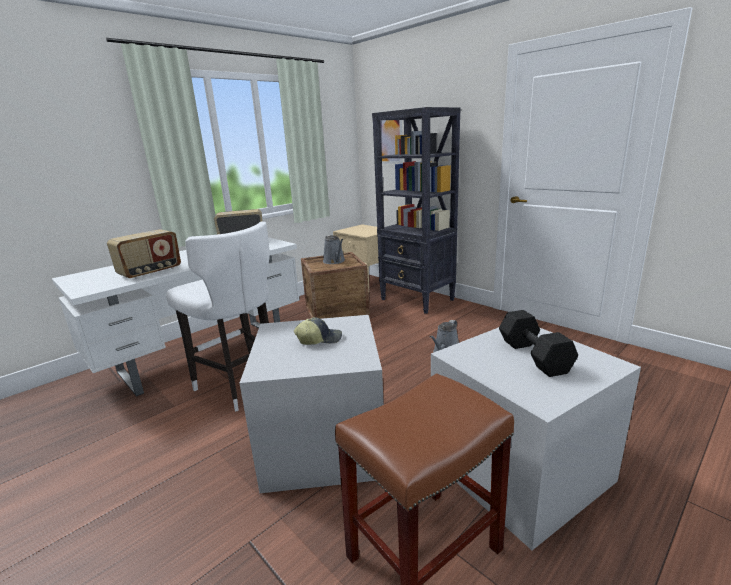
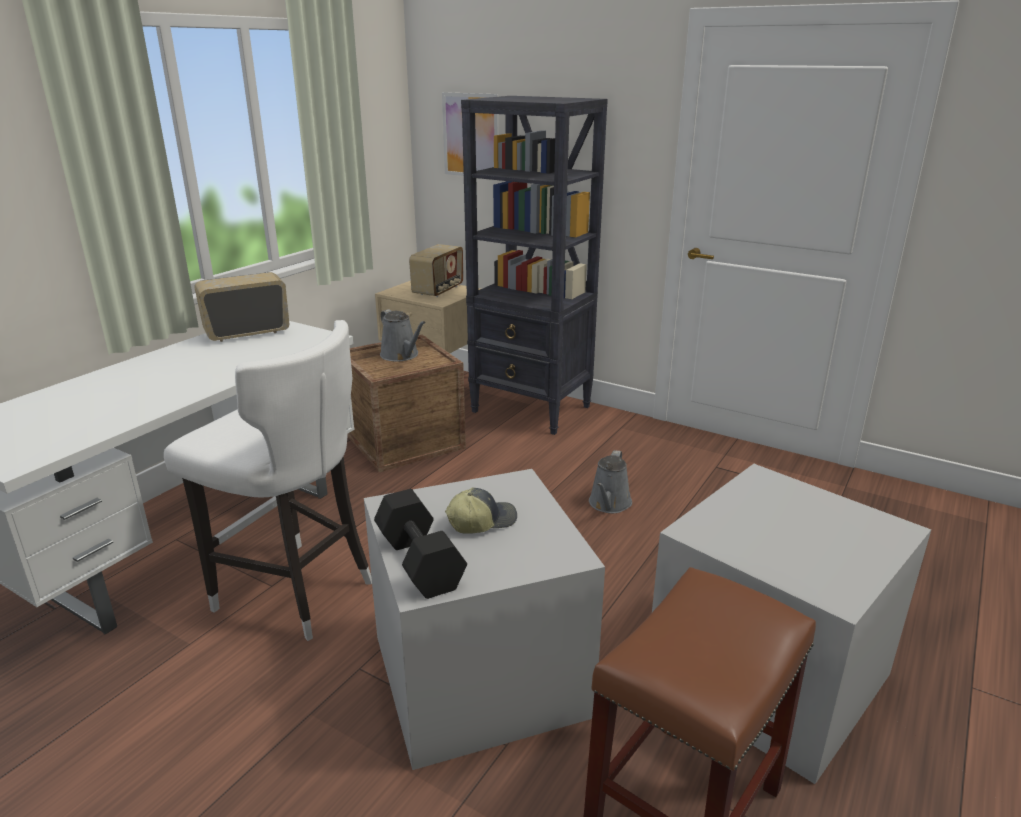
camera: 15 degrees left, 5 degrees up
radio [107,229,181,279] -> radio moved to [409,244,463,297]
black dumbbell [499,310,578,377] -> black dumbbell moved to [374,489,467,599]

